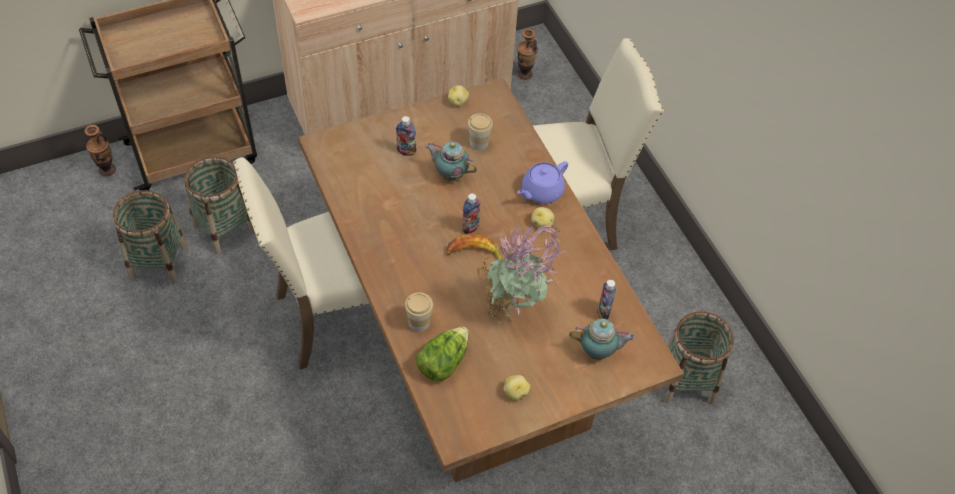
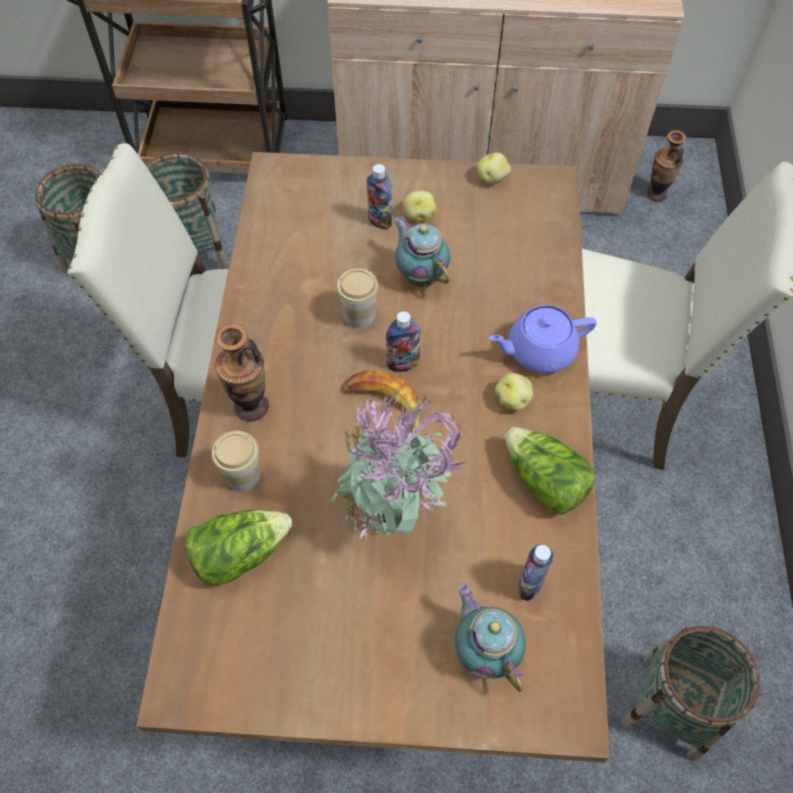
camera: 30 degrees right, 5 degrees up
vase [84,125,116,176] -> vase moved to [215,324,269,422]
cup [468,113,493,150] -> cup moved to [337,269,379,328]
potato [503,375,530,400] -> potato moved to [402,190,437,222]
teapot [569,318,635,360] -> teapot turned 150 degrees counterclockwise [455,584,526,692]
none -> lettuce [505,427,596,515]

